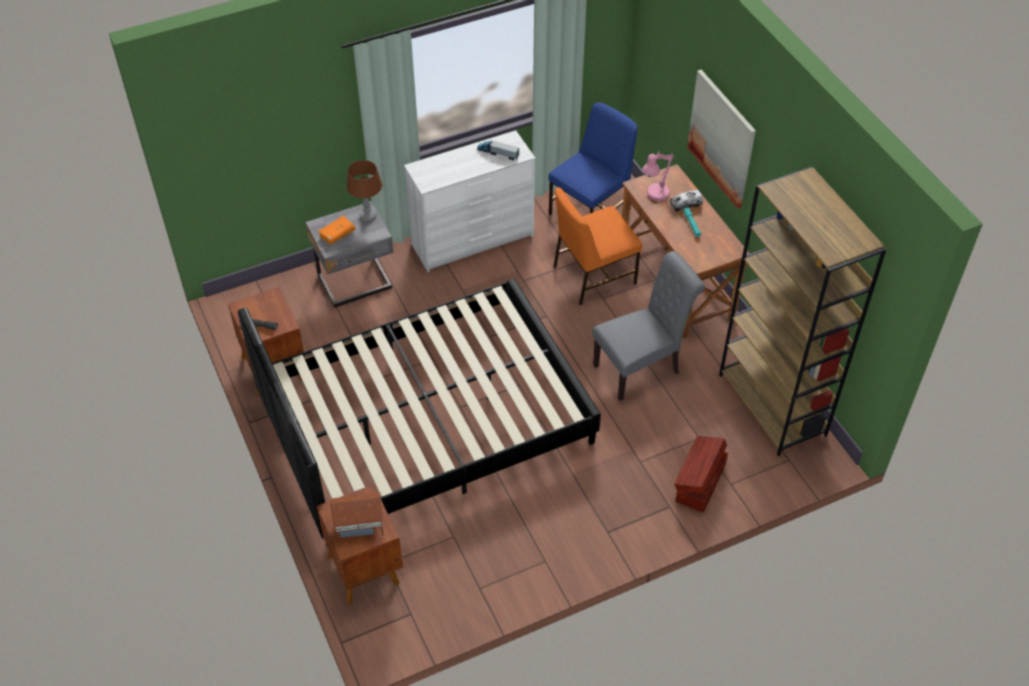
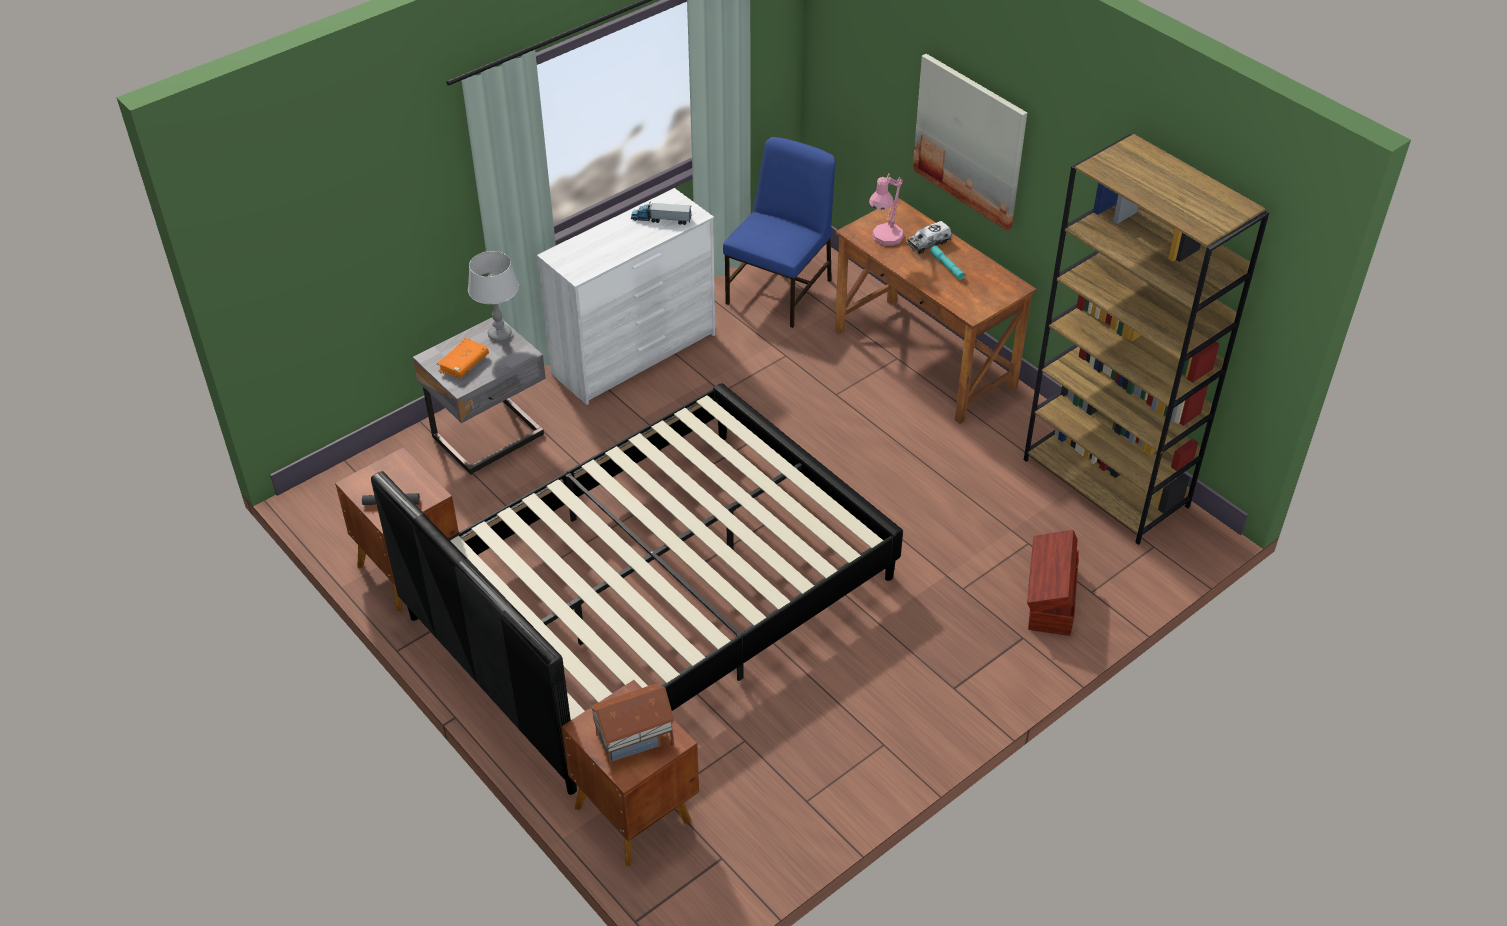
camera: 15 degrees left, 5 degrees down
brown table lamp [347,160,382,222] -> grey table lamp [468,251,519,342]
orange chair [553,187,642,305] -> none
grey chair [592,251,705,401] -> none

